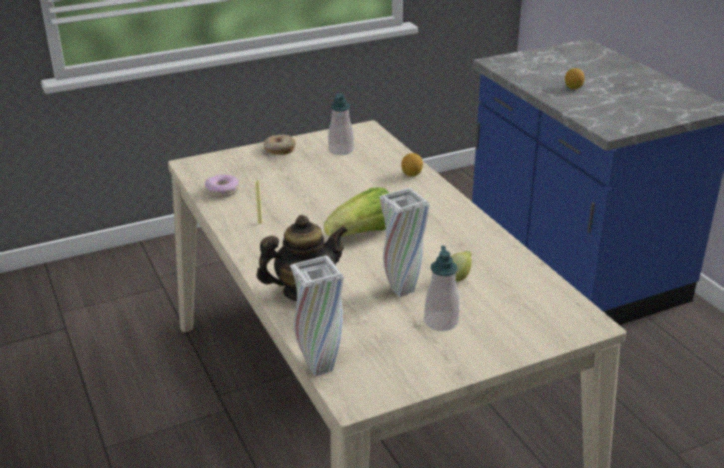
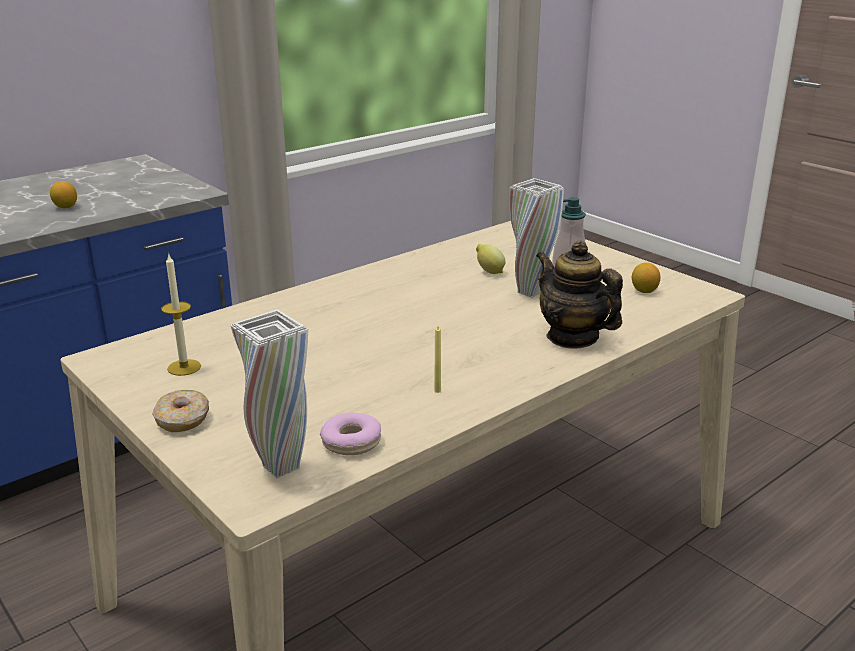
camera: 105 degrees left, 5 degrees down
white vase [290,256,344,377] -> white vase moved to [230,309,308,478]
lettuce [324,188,389,237] -> none
soap dispenser [328,94,354,155] -> candle [161,253,201,376]
lemon [401,153,423,177] -> lemon moved to [632,263,660,293]

